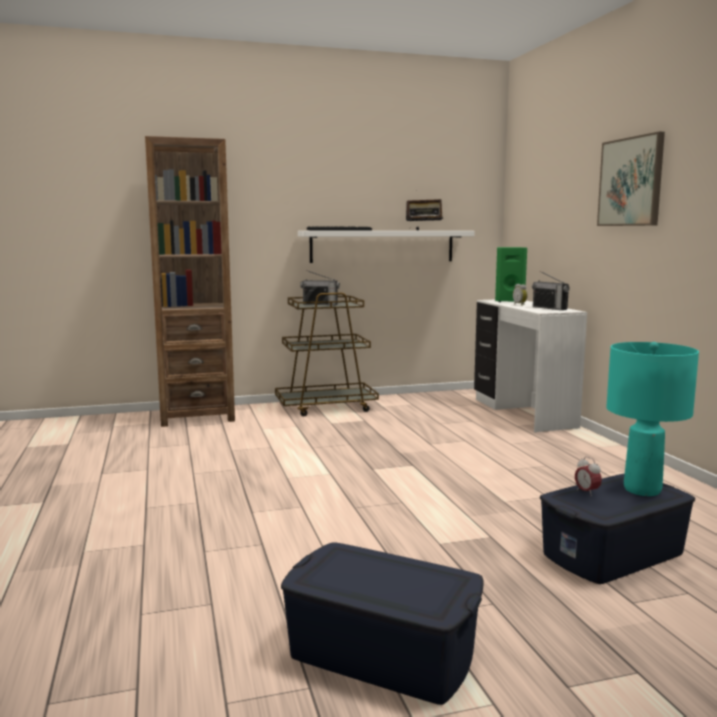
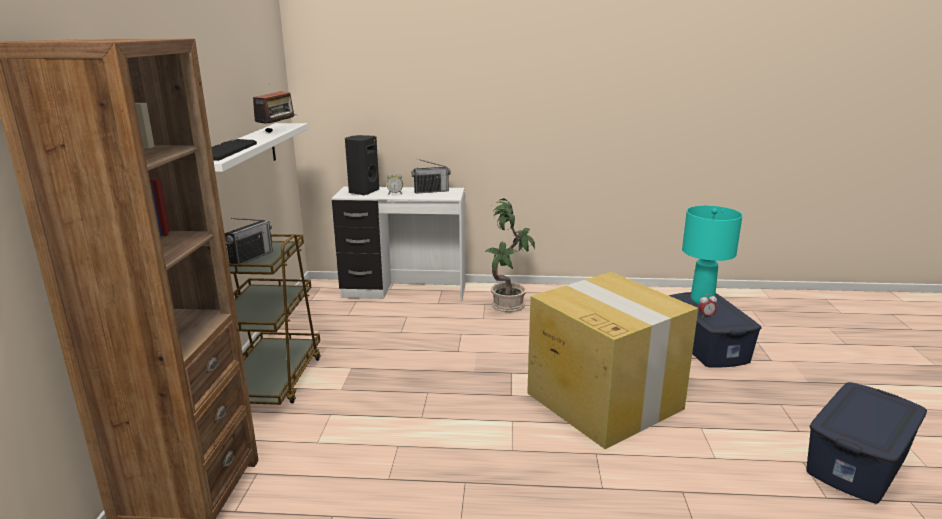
camera: 70 degrees left, 10 degrees up
green speaker [495,247,527,302] -> black speaker [345,135,379,196]
picture [597,132,665,226] -> none
none -> potted plant [485,198,535,312]
none -> cardboard box [527,272,698,449]

